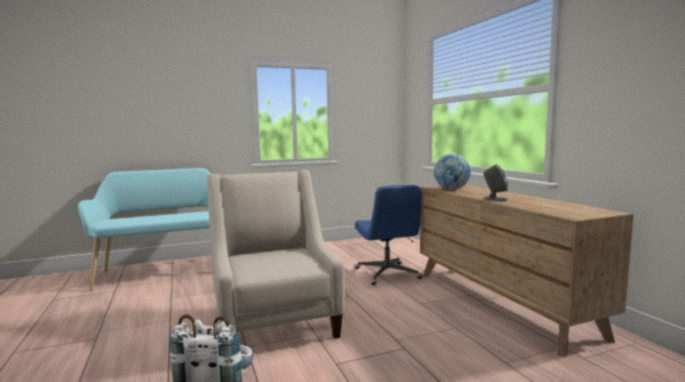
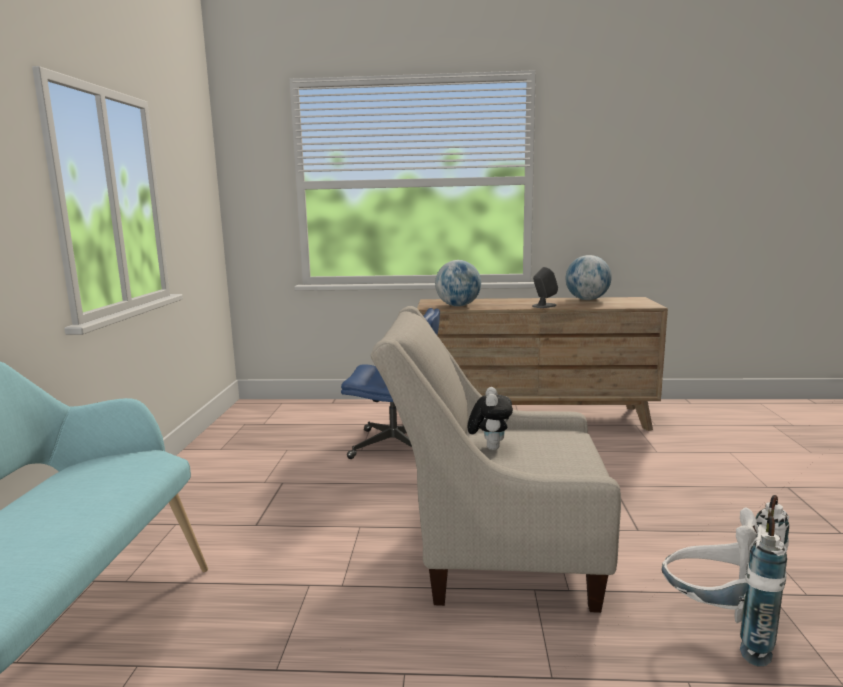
camera: 65 degrees left, 5 degrees up
none -> plush toy [468,387,513,450]
none -> globe [566,255,612,300]

